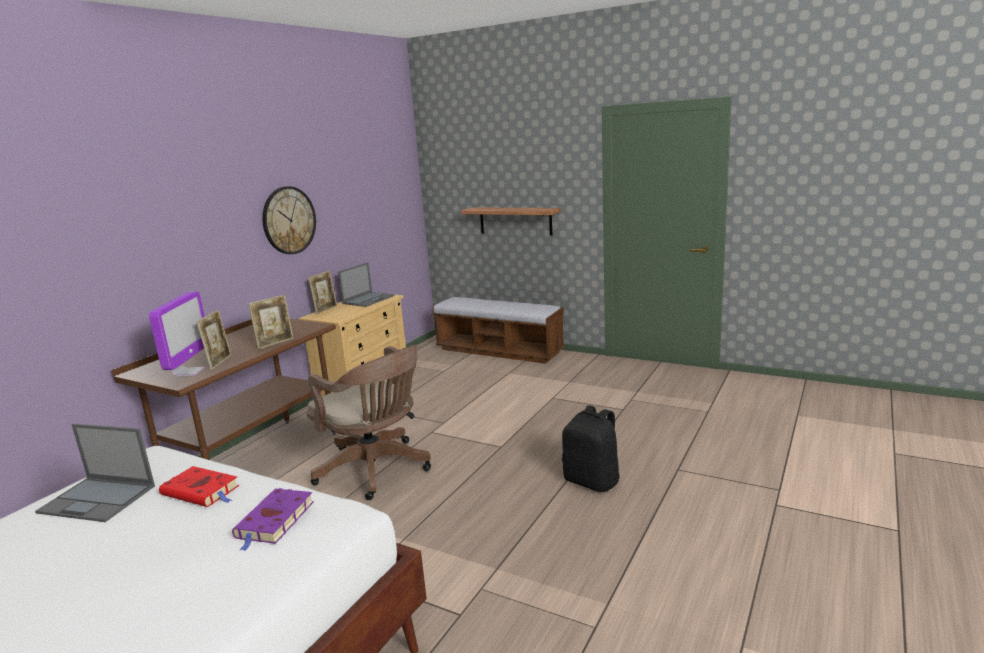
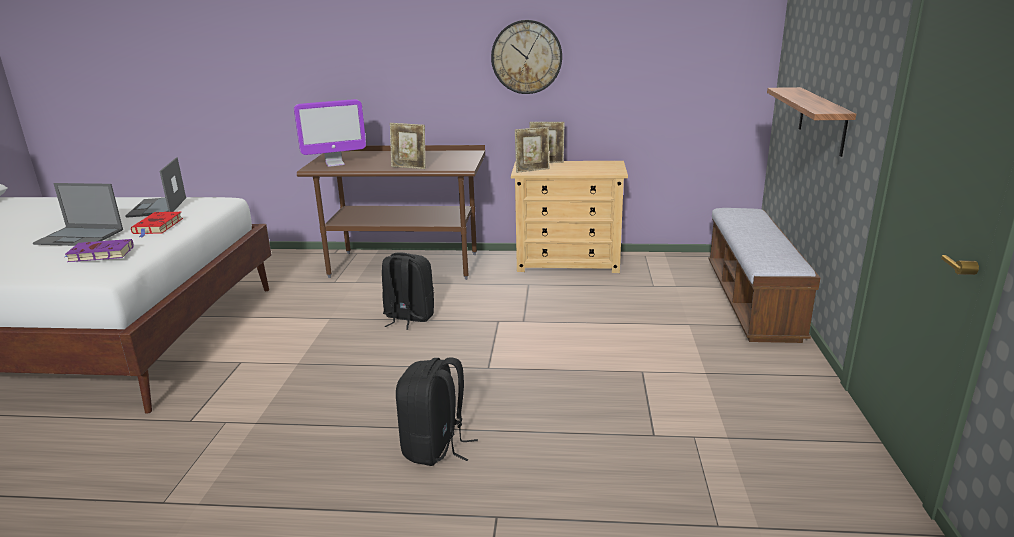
camera: 65 degrees right, 5 degrees up
picture frame [197,310,231,370] -> picture frame moved to [515,127,549,173]
brown office chair [306,345,431,500] -> black backpack [382,252,434,330]
laptop [338,263,394,307] -> laptop moved to [33,183,123,246]

